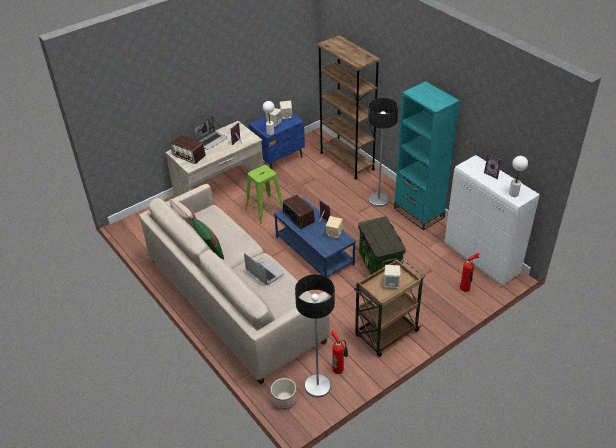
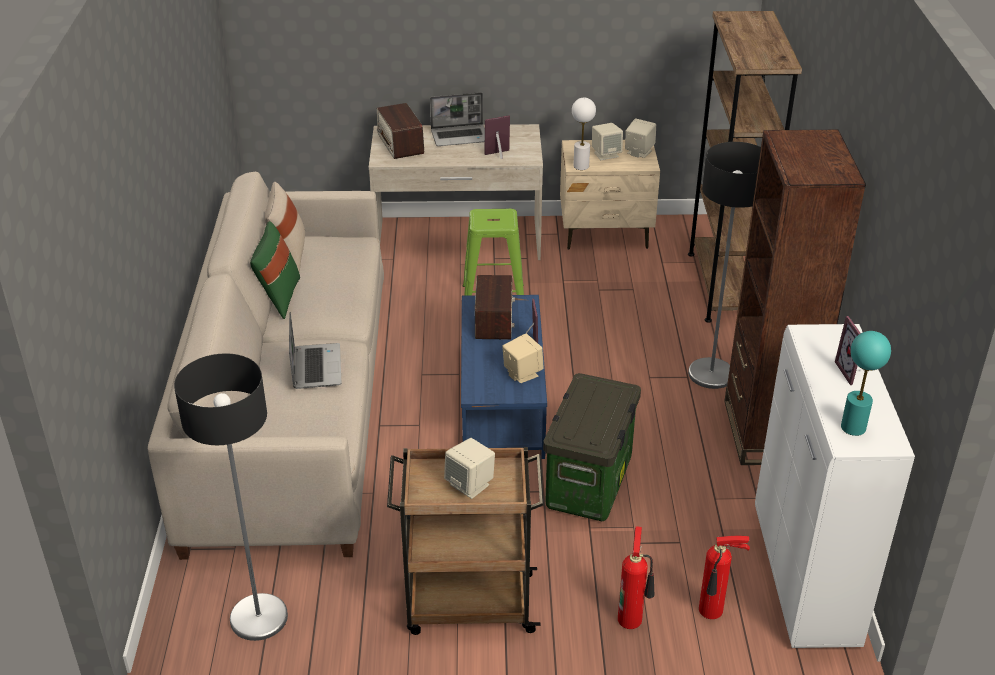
camera: 35 degrees right, 5 degrees down
blue nightstand [249,113,305,169] -> beige nightstand [560,140,660,250]
planter [271,378,297,410] -> none
fire extinguisher [331,330,348,374] -> fire extinguisher moved to [618,526,654,629]
turquoise bookcase [394,81,460,230] -> brown bookcase [724,130,866,465]
white table lamp [509,156,528,197] -> turquoise table lamp [841,331,891,436]

